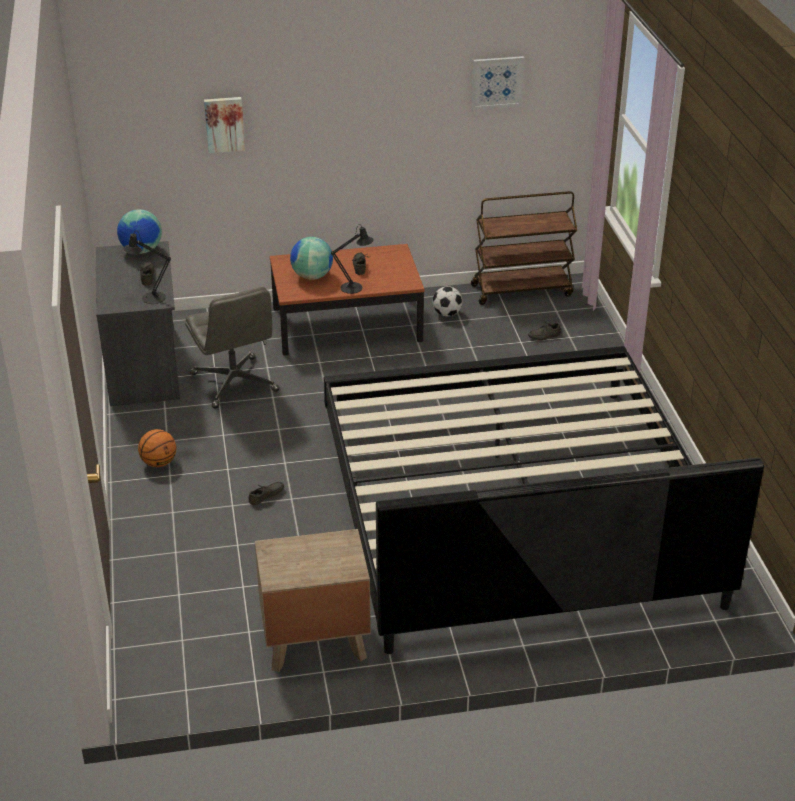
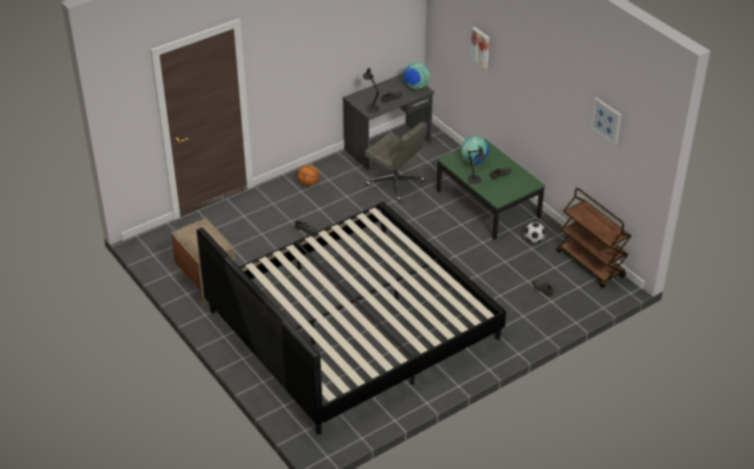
camera: 65 degrees right, 5 degrees up
grey office chair [185,287,279,409] -> grey office chair turned 90 degrees counterclockwise [365,122,427,201]
brown coffee table [270,244,424,356] -> green coffee table [437,138,545,240]

